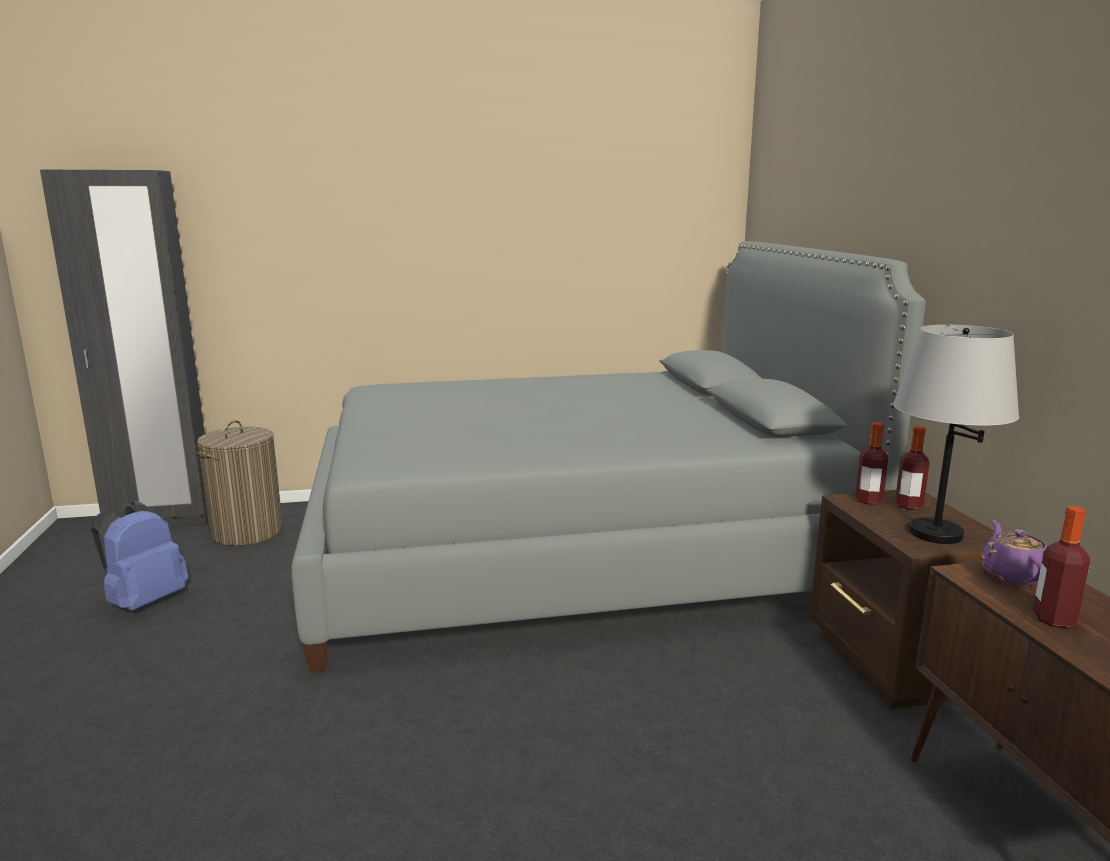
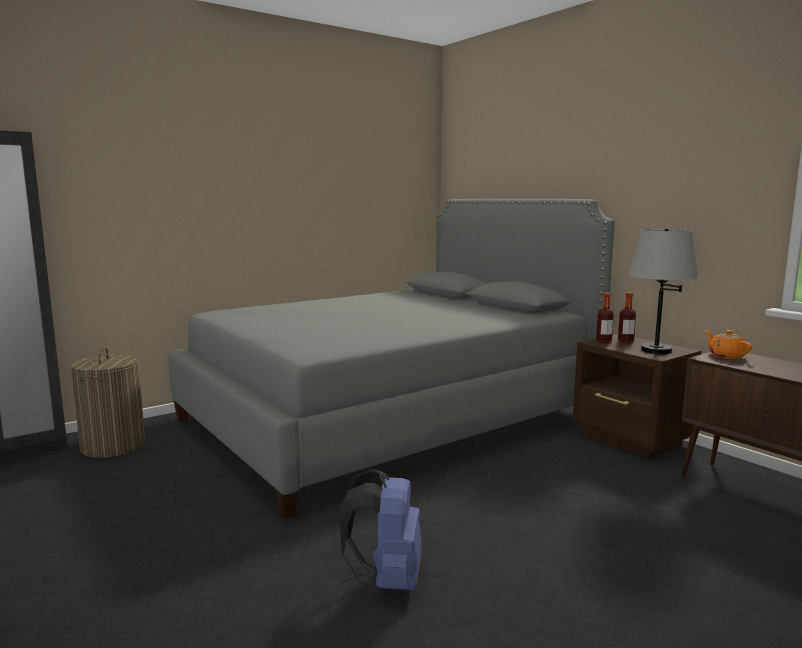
camera: 25 degrees left, 5 degrees down
blue backpack [91,501,188,611] -> blue backpack moved to [340,469,422,591]
purple teapot [980,520,1047,586] -> orange teapot [705,330,752,359]
bottle [1033,506,1090,628] -> none

